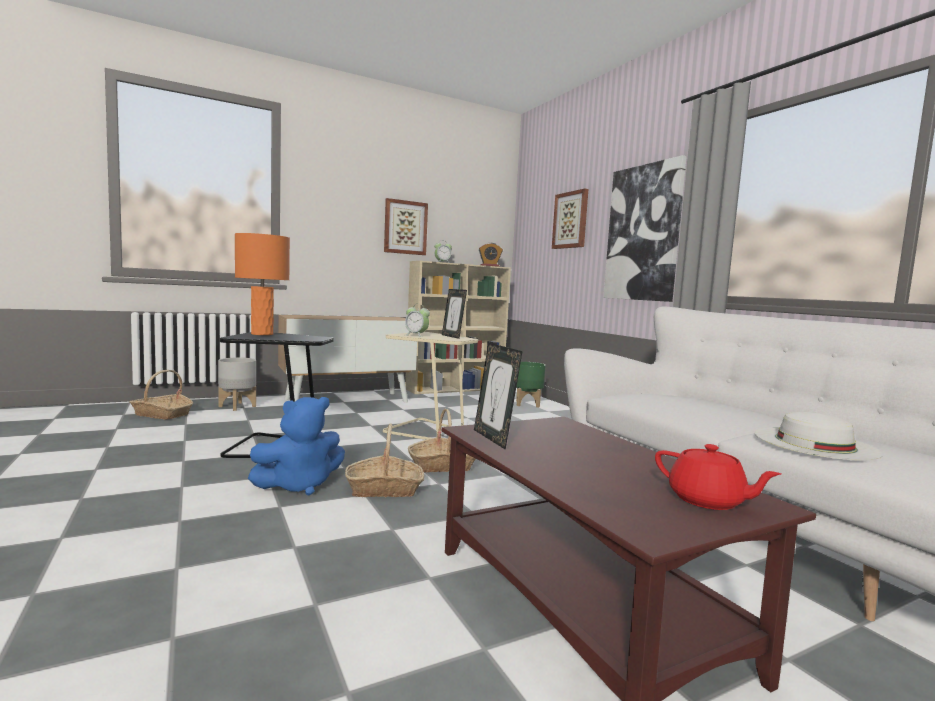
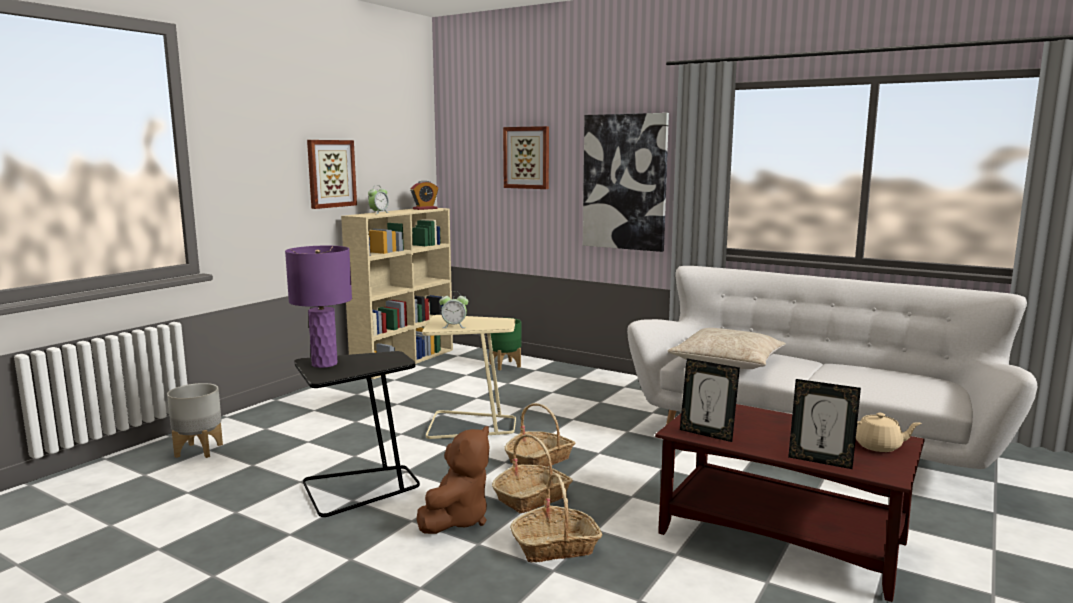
camera: 30 degrees left, 5 degrees up
basket [130,370,193,420] -> basket moved to [510,473,603,562]
orange table lamp [235,233,290,335] -> purple table lamp [285,246,352,368]
blue plush toy [248,397,345,495] -> brown plush toy [416,426,490,534]
cabinet [278,315,417,403] -> none
picture frame [442,289,467,339] -> picture frame moved to [788,379,861,469]
red teapot [655,444,781,510] -> beige teapot [856,413,922,452]
white hat [754,412,883,460] -> none
none -> beige pillow [668,328,786,369]

